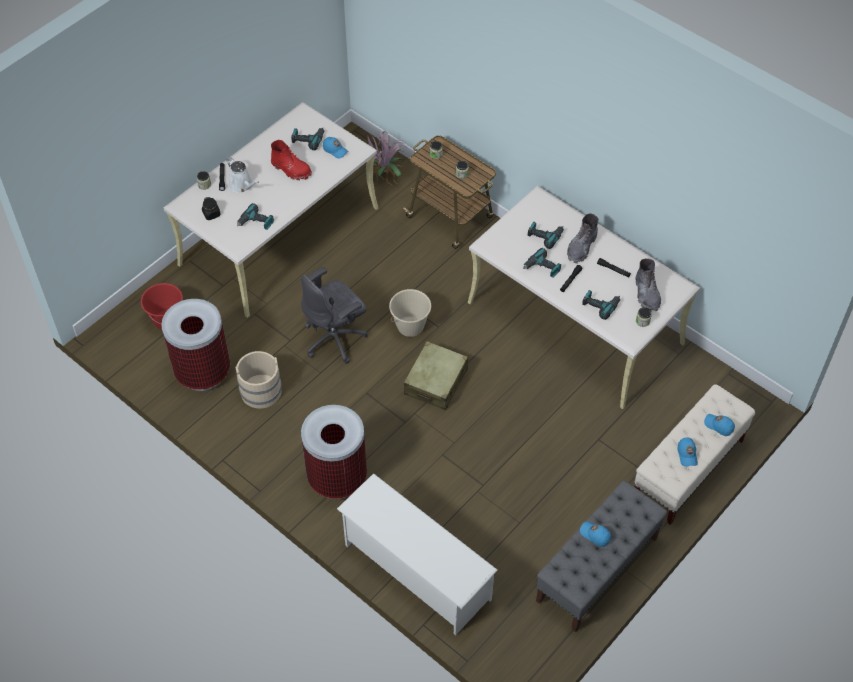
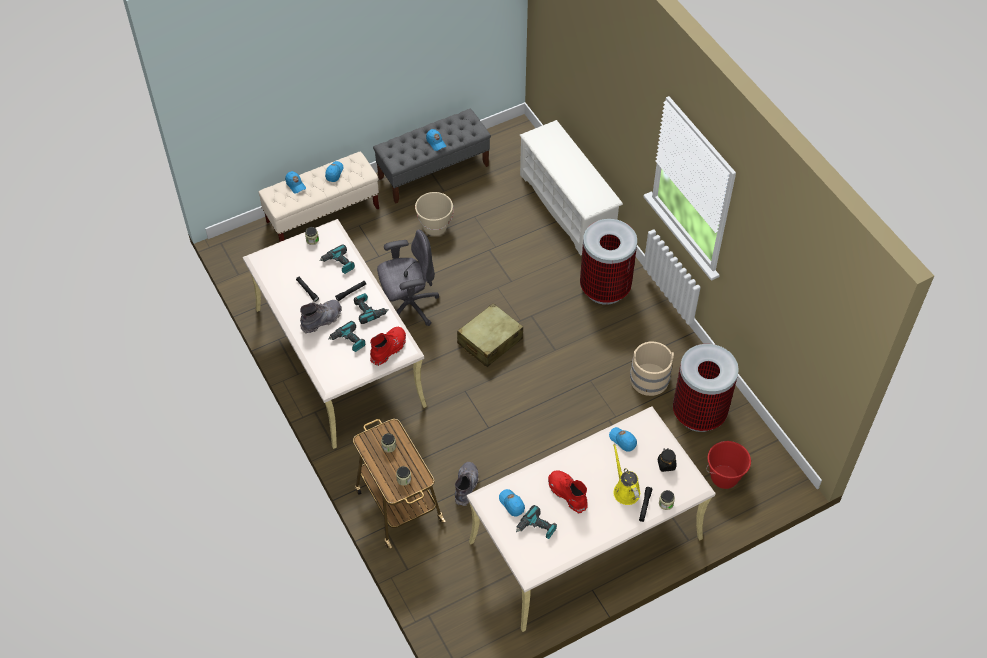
camera: 160 degrees left, 0 degrees up
white watering can [226,157,259,193] -> yellow watering can [613,444,640,505]
power drill [237,203,274,230] -> blue cap [609,427,637,452]
grey office chair [301,267,368,364] -> grey office chair moved to [377,230,439,326]
potted plant [365,131,406,187] -> none
beige bucket [389,289,431,337] -> beige bucket moved to [415,192,454,235]
grey boot [635,258,661,311] -> grey boot moved to [455,462,479,506]
none -> red boot [370,327,406,366]

